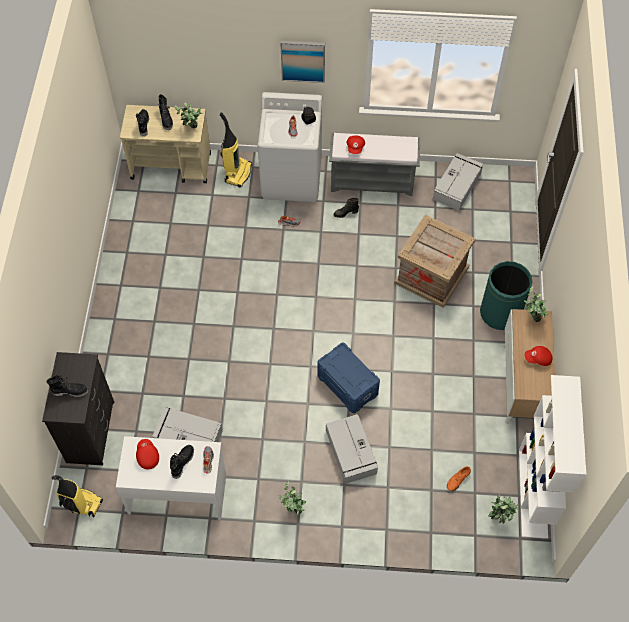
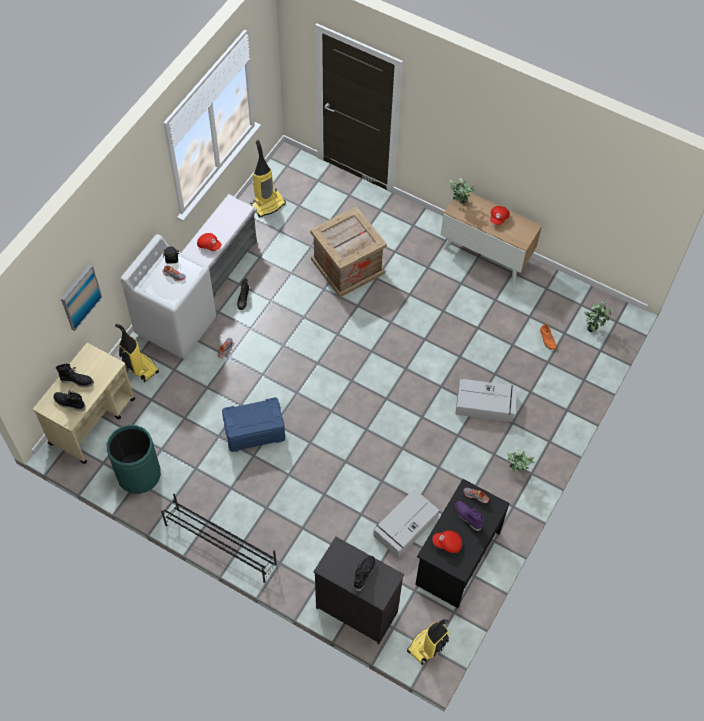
camera: 65 degrees left, 0 degrees up
white desk [116,436,226,520] -> black desk [415,479,510,608]
black boot [170,445,194,479] -> purple boot [455,501,484,531]
potted plant [174,103,203,128] -> none
picture [280,41,325,83] -> picture moved to [61,265,102,331]
blue storage box [318,342,380,413] -> blue storage box moved to [222,397,285,452]
grey storage box [433,153,484,211] -> vacuum cleaner [250,140,286,217]
green trash can [480,261,533,330] -> green trash can moved to [107,425,161,494]
white bookcase [519,375,586,539] -> none
none -> black shoe rack [161,494,277,583]

